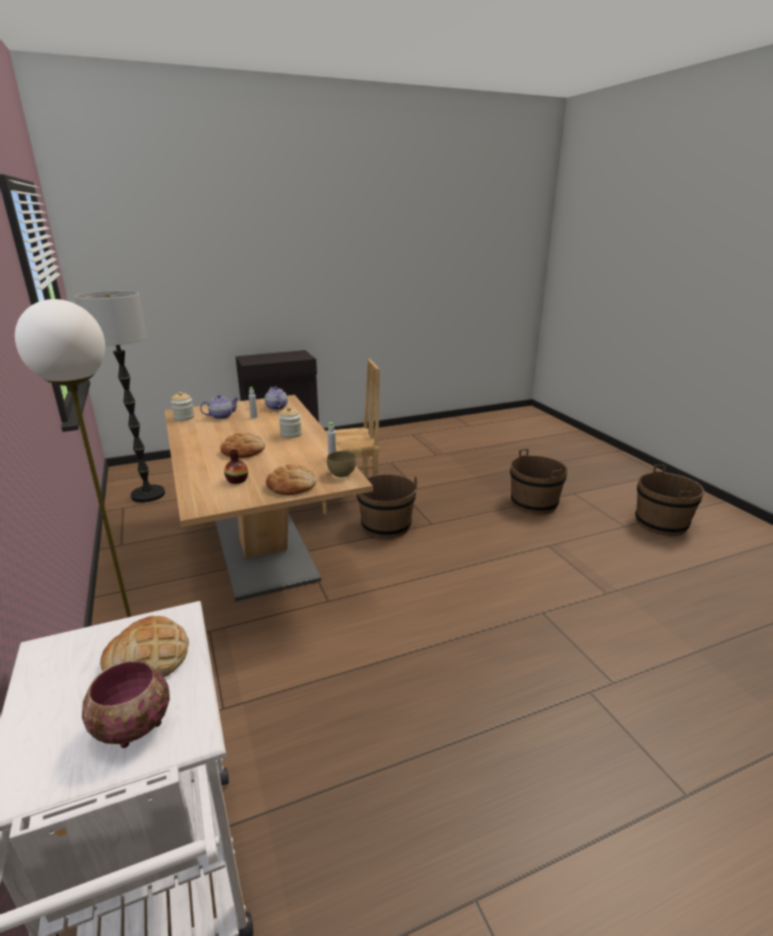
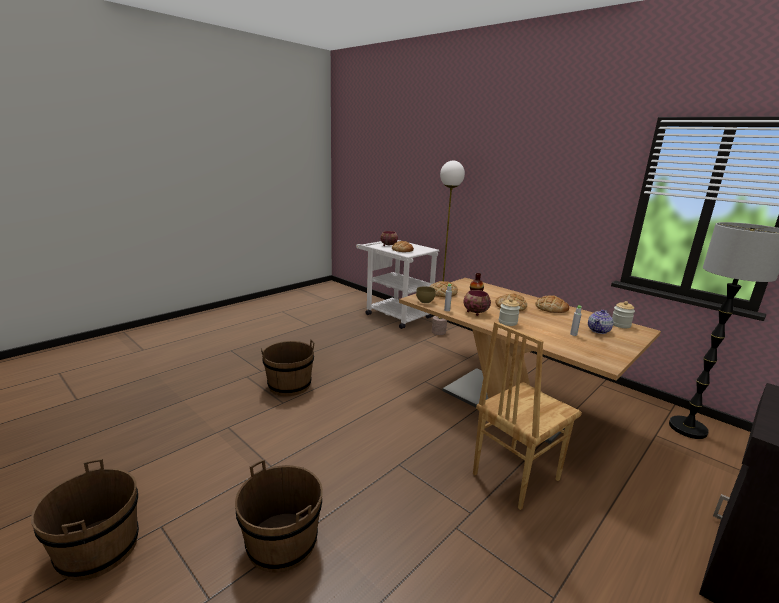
camera: 155 degrees right, 5 degrees down
teapot [265,386,288,410] -> none
brown bucket [357,474,418,539] -> brown bucket moved to [261,339,314,396]
none -> bowl [463,290,491,316]
none -> bread [535,295,569,313]

